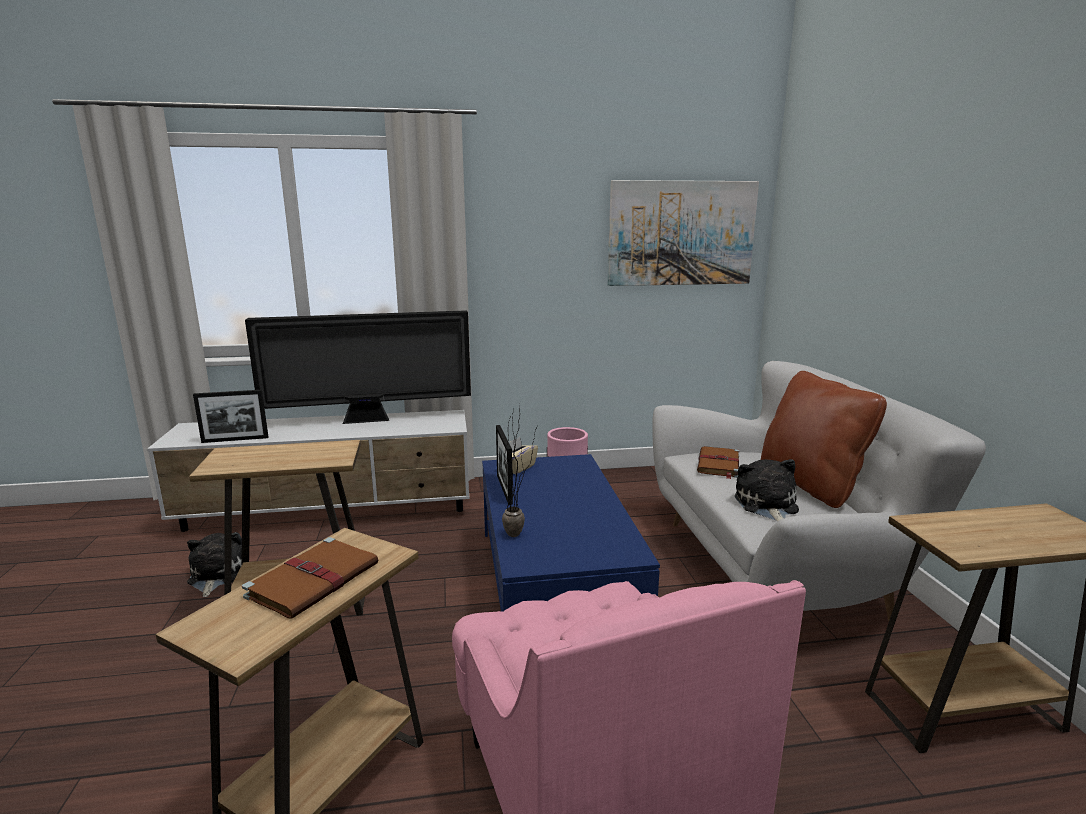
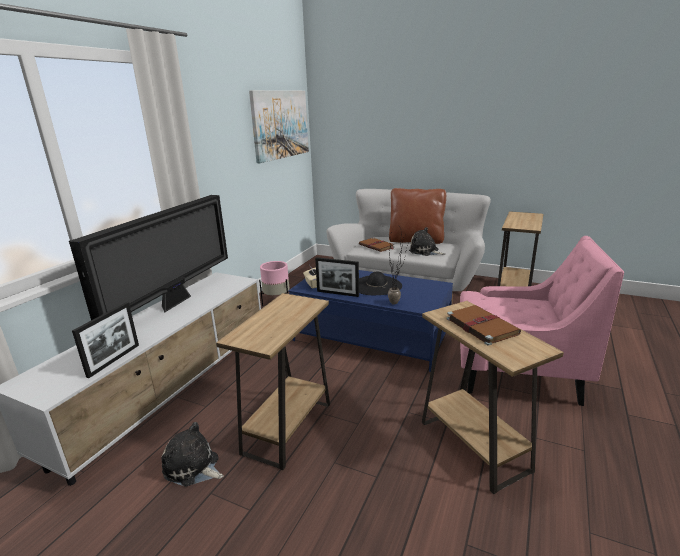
camera: 55 degrees left, 5 degrees up
none -> black hat [359,271,402,295]

